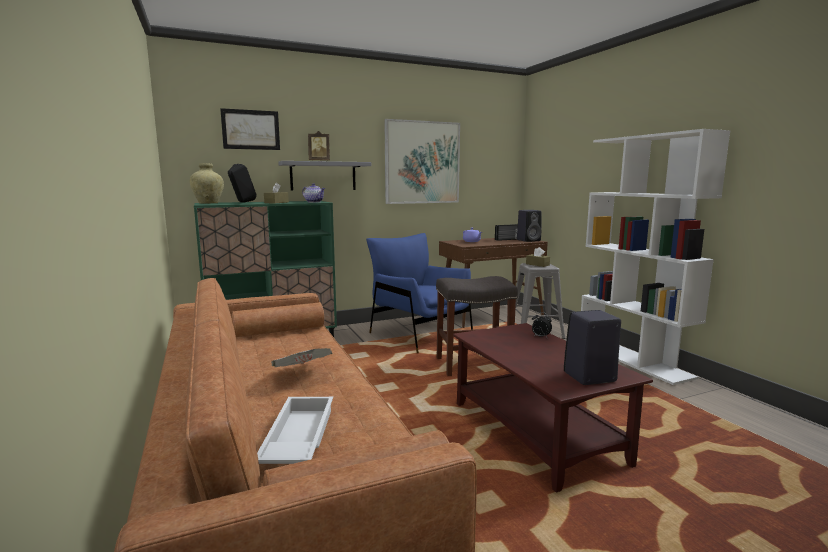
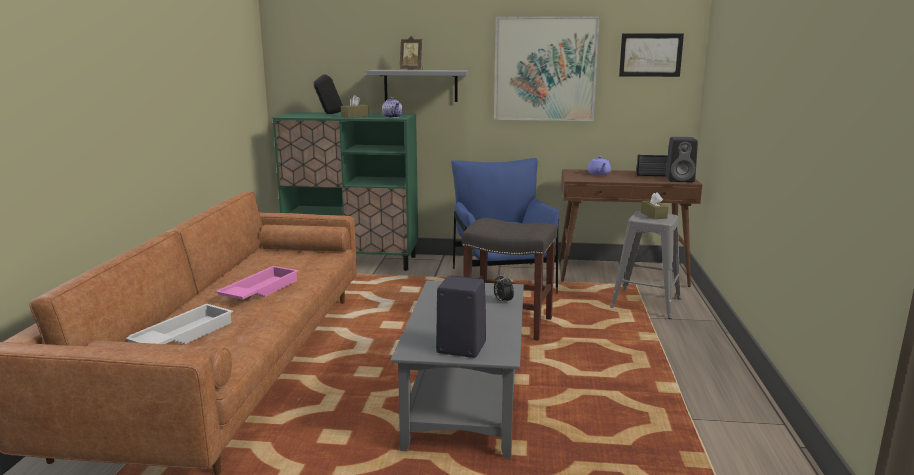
camera: 30 degrees right, 5 degrees up
beige vase [190,163,224,204] -> none
picture [220,108,280,150] -> picture moved to [619,33,684,77]
newspaper [271,348,332,367] -> pink tray [215,266,299,300]
brown coffee table [453,323,653,493] -> grey coffee table [391,281,524,459]
white bookcase [581,129,731,385] -> none

